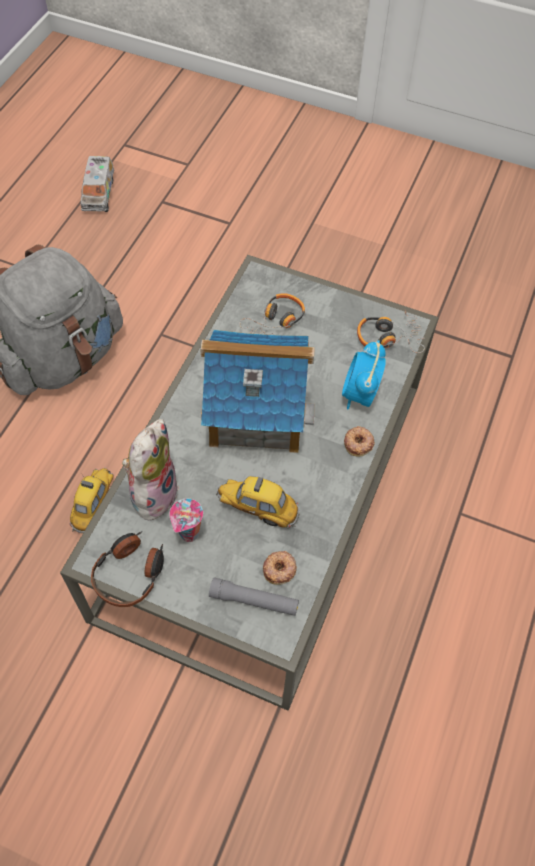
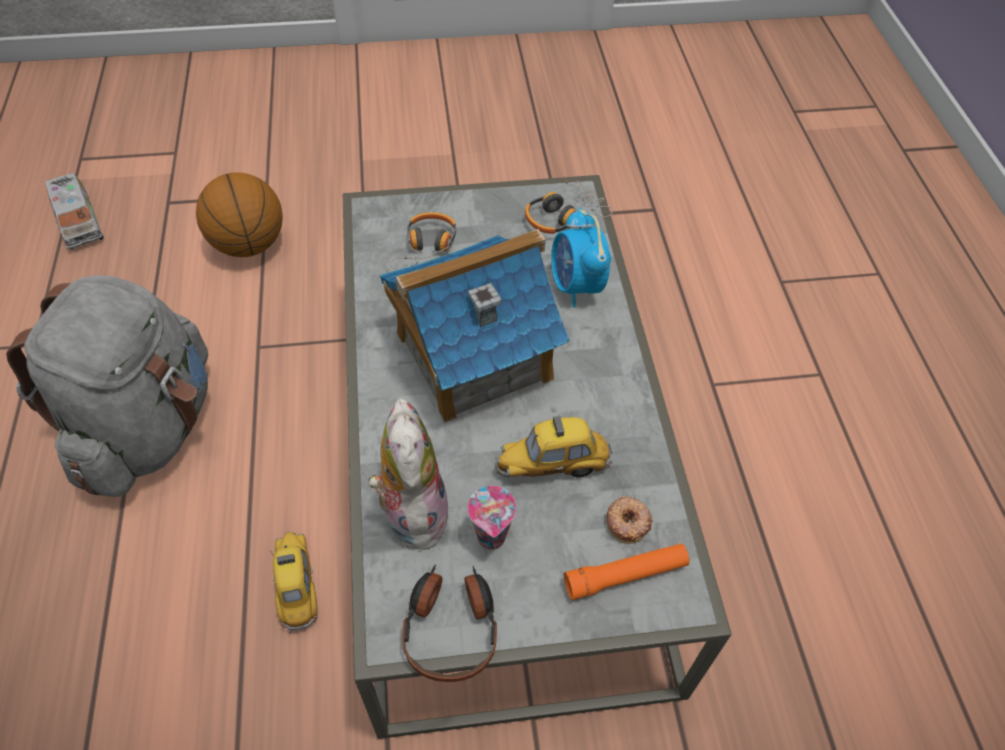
camera: 30 degrees left, 5 degrees down
grey flashlight [209,577,299,616] -> orange flashlight [564,544,690,600]
donut [344,426,375,457] -> none
none -> basketball [196,172,283,257]

